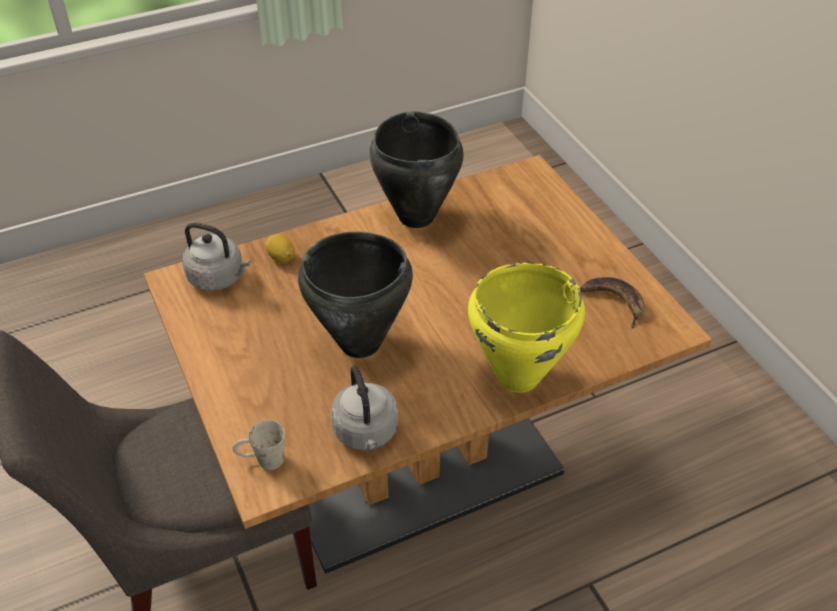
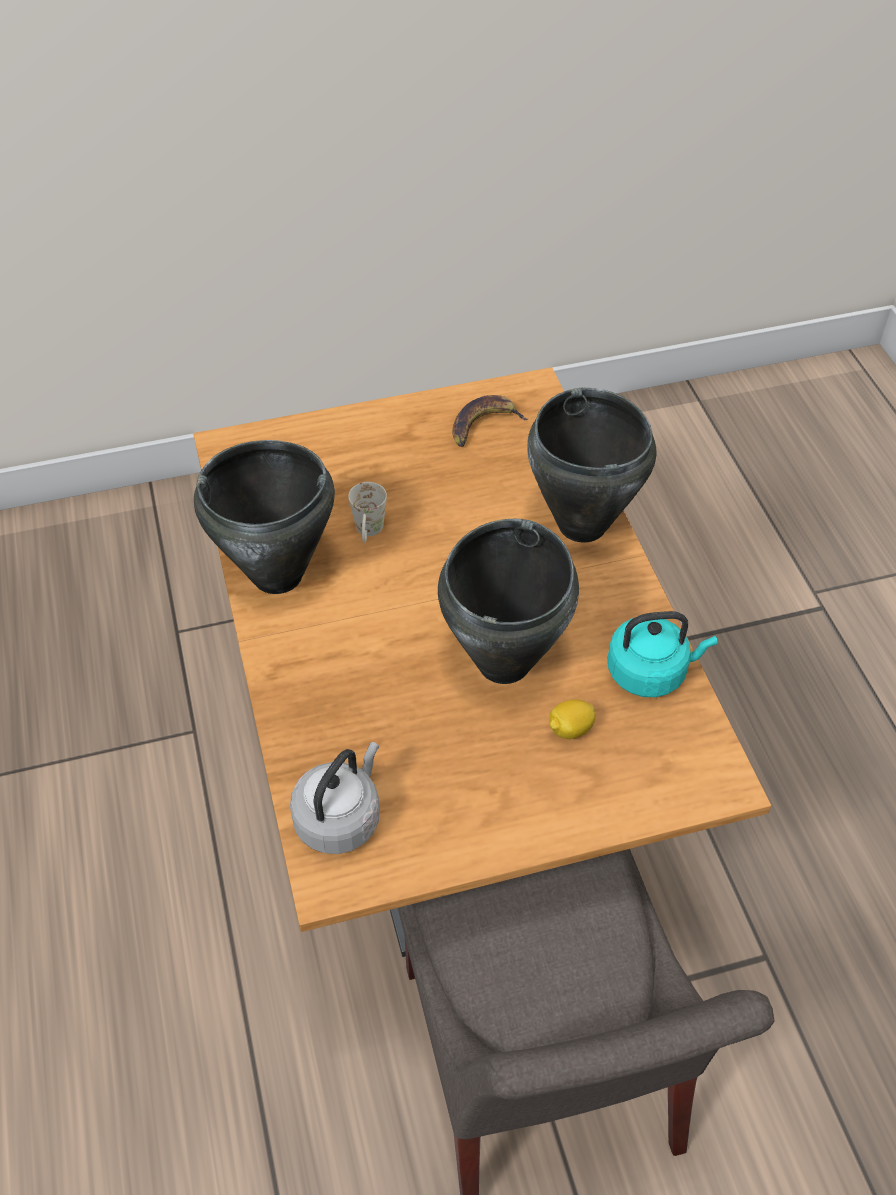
camera: 80 degrees left, 5 degrees up
white mug [232,420,285,470] -> white mug moved to [348,482,387,543]
lemon [266,234,295,263] -> lemon moved to [549,699,596,739]
grey kettle [331,366,398,450] -> turquoise kettle [608,611,717,697]
yellow cooking pot [468,263,585,393] -> black cooking pot [527,388,657,543]

